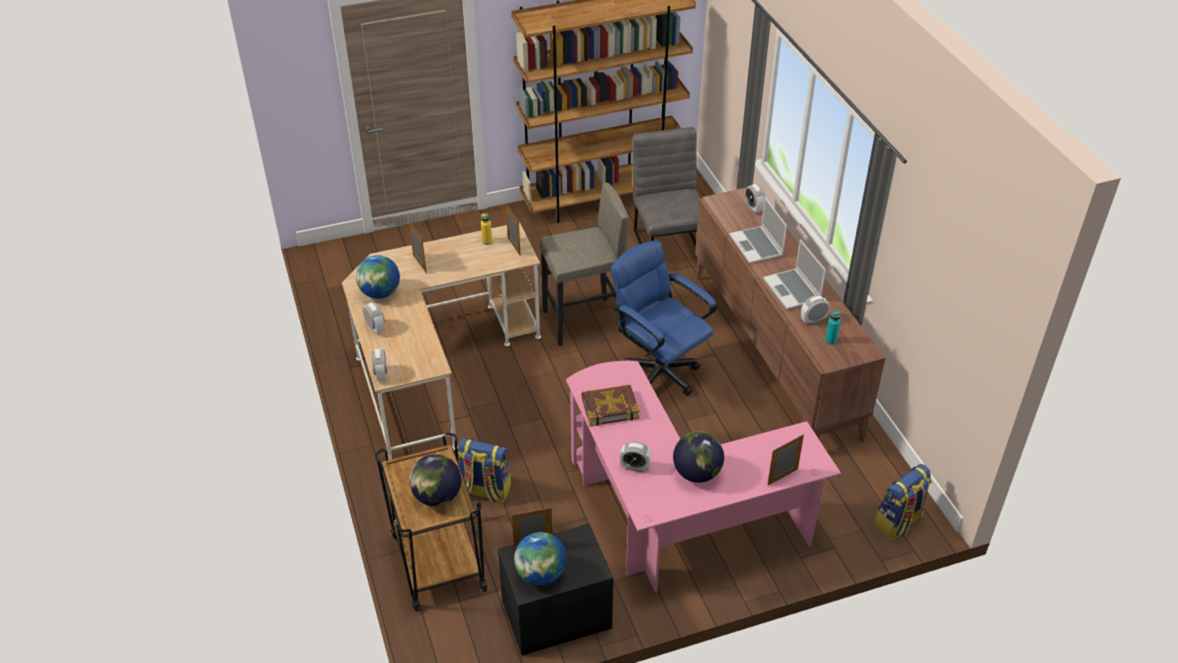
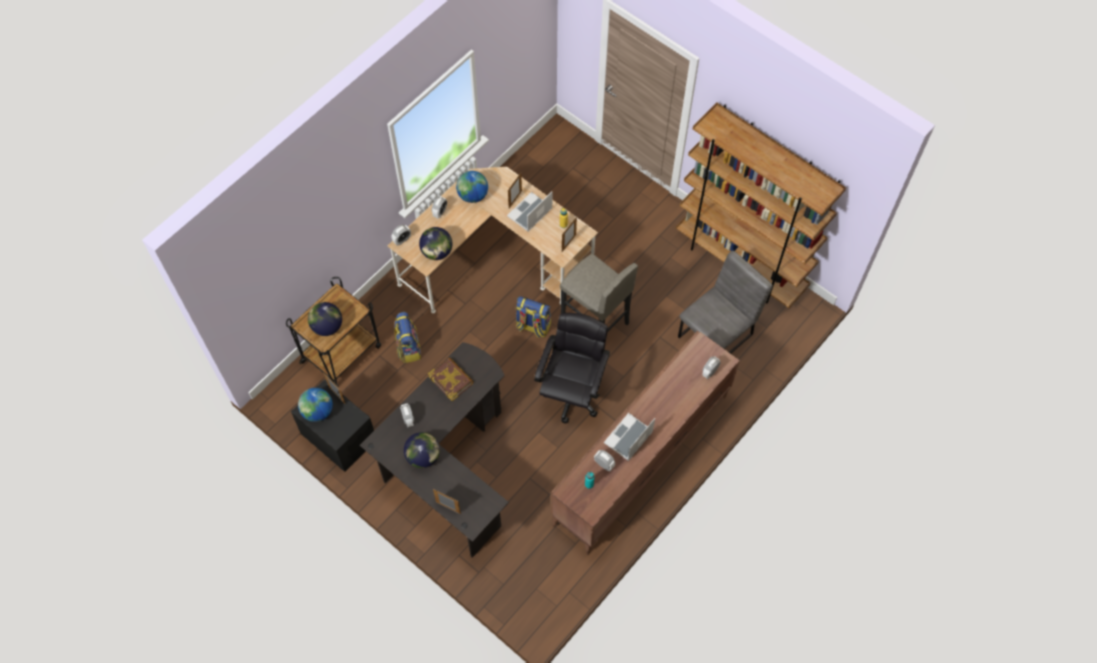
camera: 60 degrees right, 20 degrees up
pink desk [566,361,841,592] -> black desk [360,342,509,558]
blue office chair [611,240,717,396] -> black office chair [534,313,610,424]
laptop [729,197,787,264] -> laptop moved to [507,192,553,232]
backpack [874,464,932,540] -> backpack moved to [516,296,551,338]
none -> globe [419,227,452,260]

